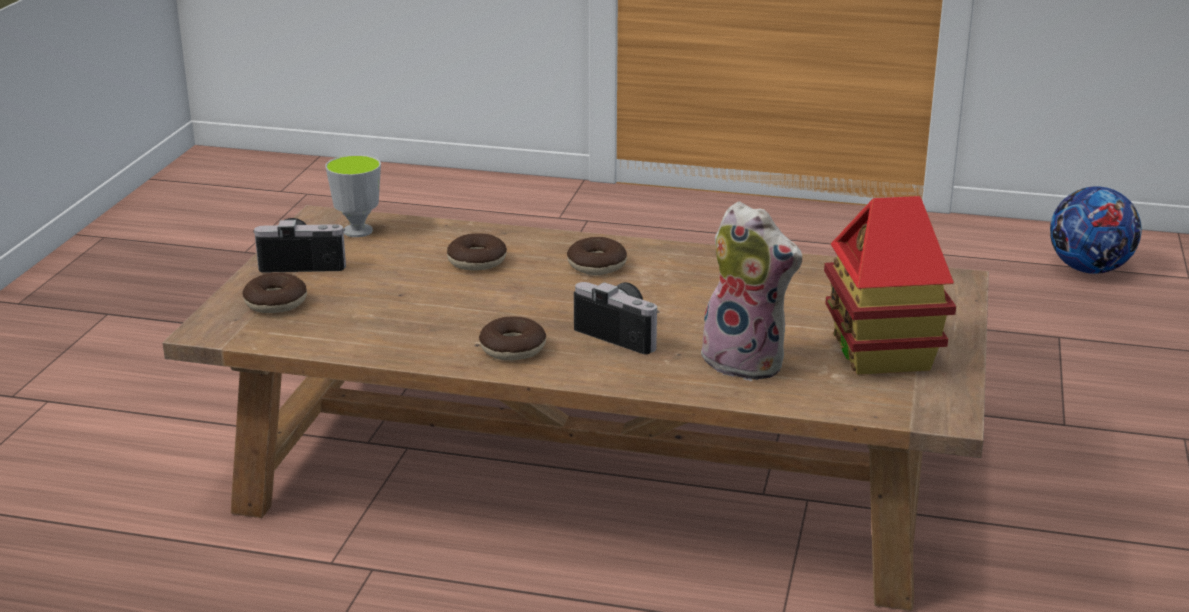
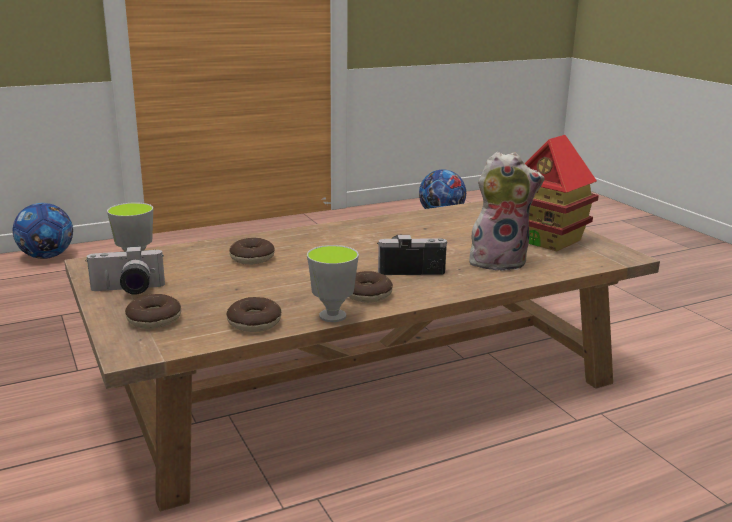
camera: 40 degrees left, 5 degrees down
camera [253,218,346,273] -> camera turned 150 degrees counterclockwise [85,246,165,295]
donut [567,237,627,275] -> donut moved to [226,297,281,332]
none -> football [13,203,73,259]
none -> cup [307,245,359,322]

